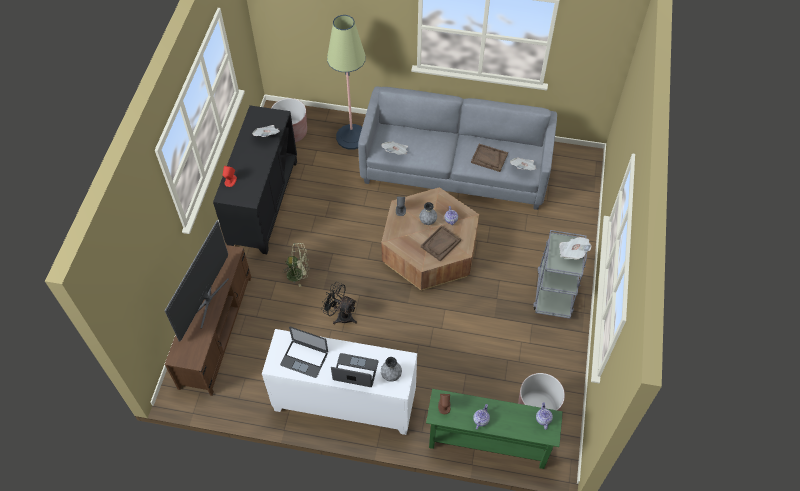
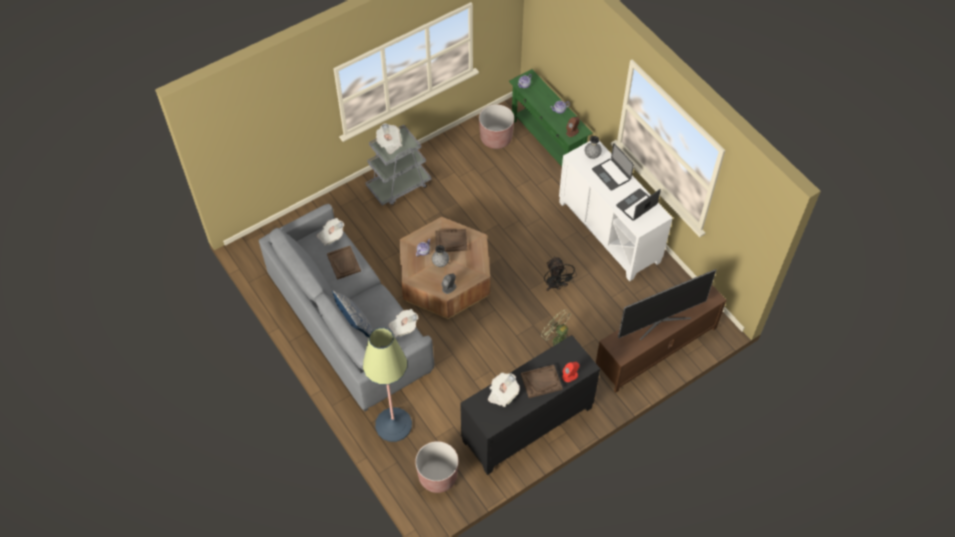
camera: 135 degrees left, 0 degrees up
laptop [280,327,328,378] -> laptop turned 105 degrees counterclockwise [616,189,661,221]
none -> pillow [332,290,373,337]
none -> brown tray [521,365,563,398]

